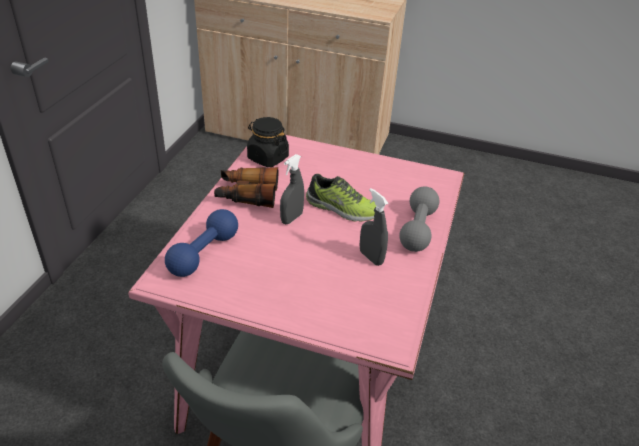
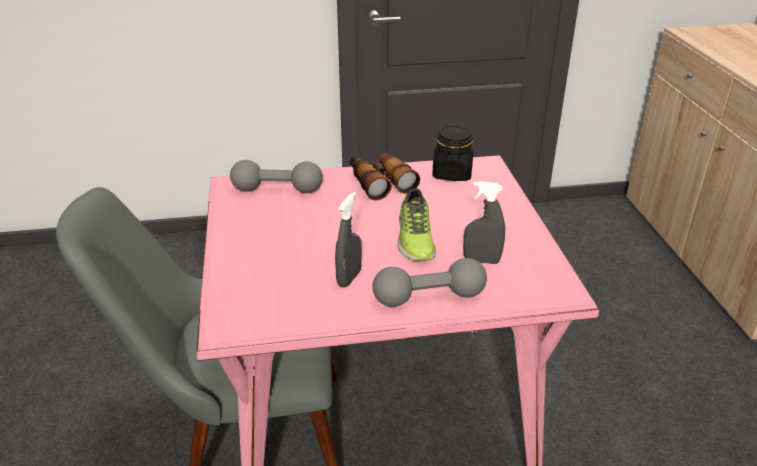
camera: 65 degrees right, 5 degrees down
blue dumbbell [165,209,238,277] -> grey dumbbell [230,160,323,193]
grey spray bottle [280,154,304,224] -> grey spray bottle moved to [463,181,505,264]

